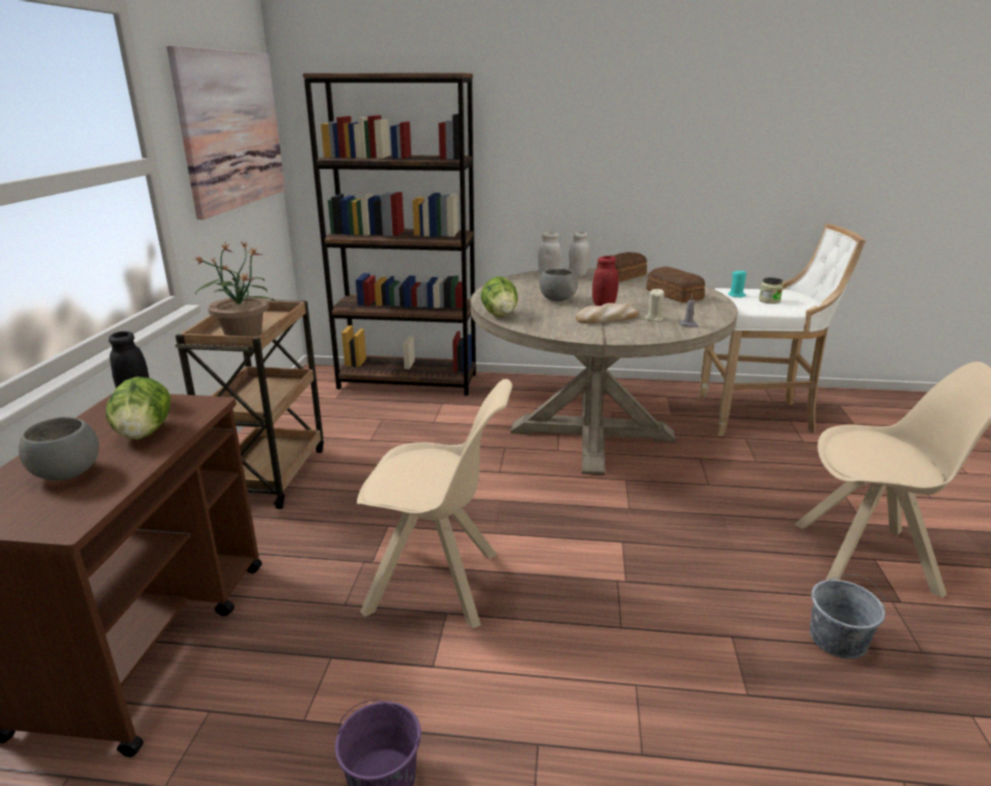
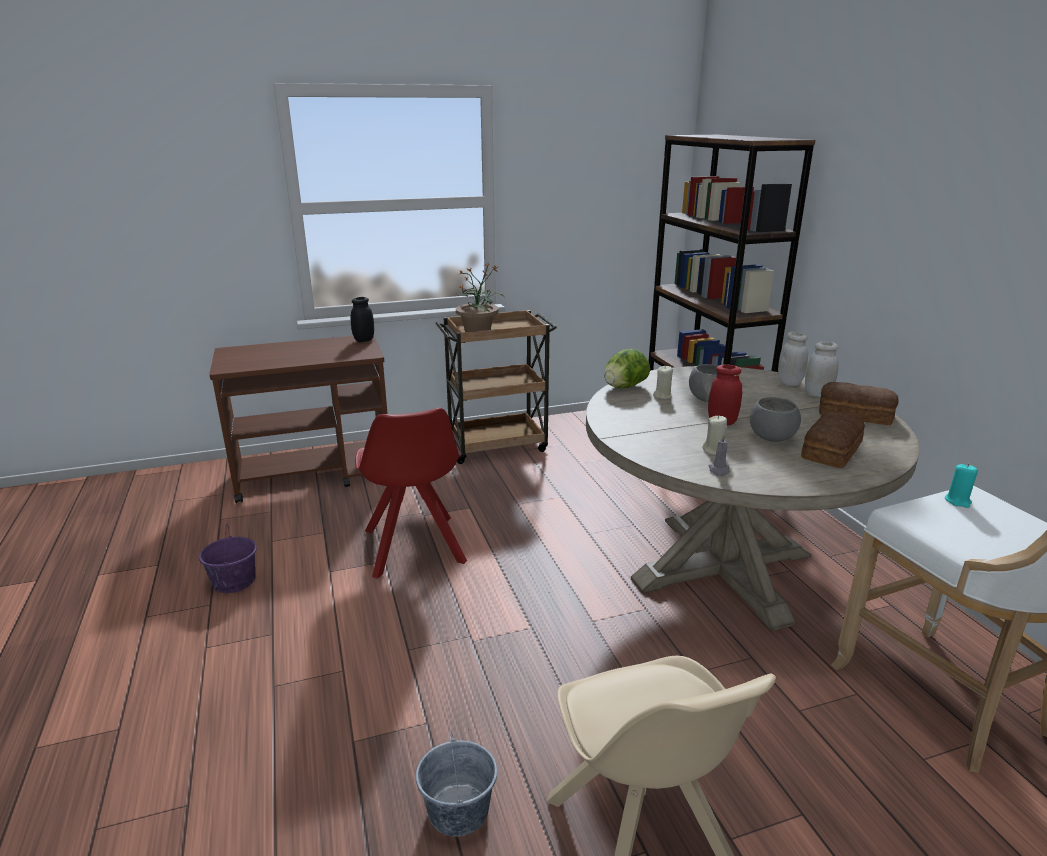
camera: 65 degrees right, 0 degrees up
grey bowl [18,417,99,481] -> grey bowl moved to [750,397,801,442]
lettuce [106,376,171,440] -> none
picture [166,45,285,220] -> none
beige chair [357,379,512,629] -> red chair [355,408,467,579]
bread [576,303,639,324] -> none
jar [759,277,783,304] -> none
none -> beige candle [653,366,673,399]

